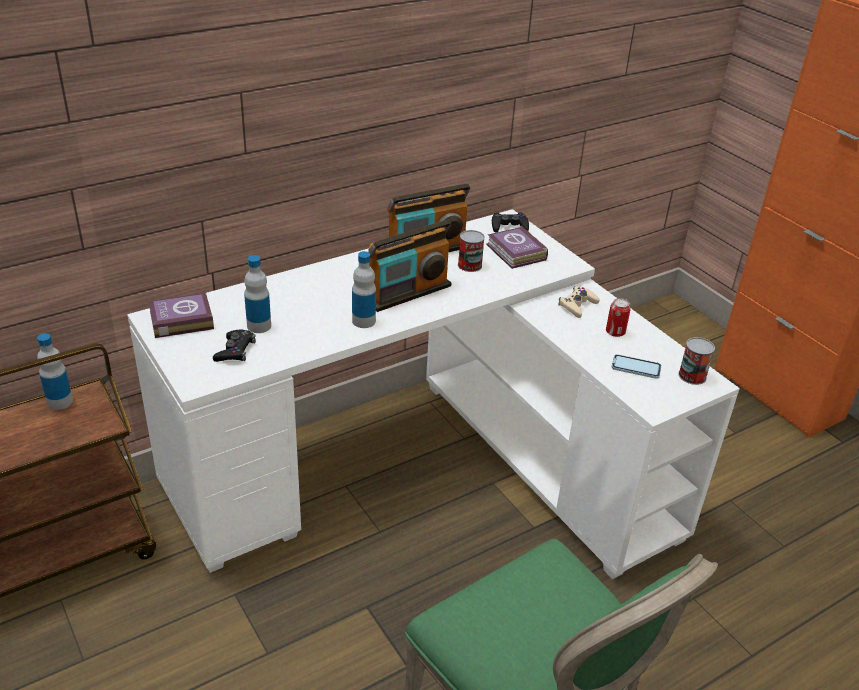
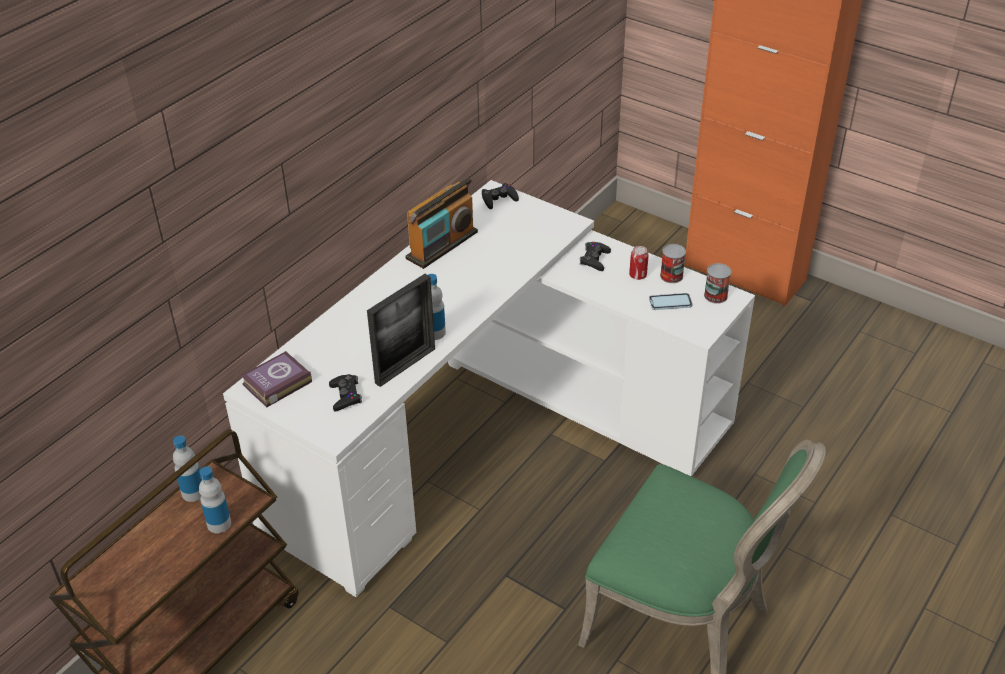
camera: 20 degrees left, 5 degrees up
bottle [244,255,271,333] -> bottle moved to [199,466,231,533]
radio [368,220,451,312] -> none
can [458,230,485,272] -> can moved to [660,244,686,283]
book [486,226,548,269] -> none
beige game controller [558,286,600,318] -> black game controller [580,242,611,271]
none -> picture frame [367,274,435,387]

